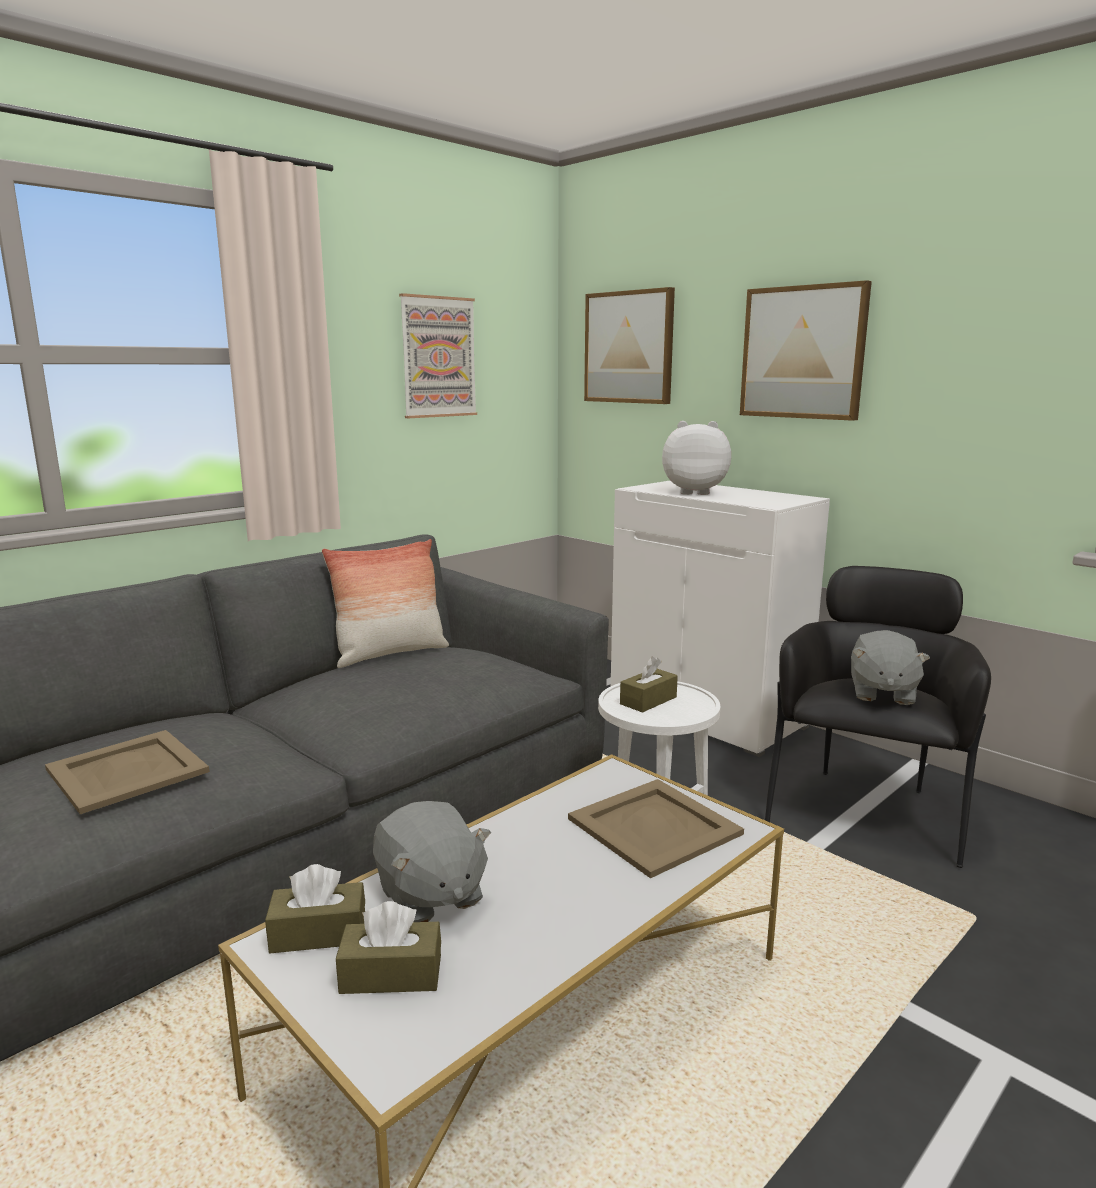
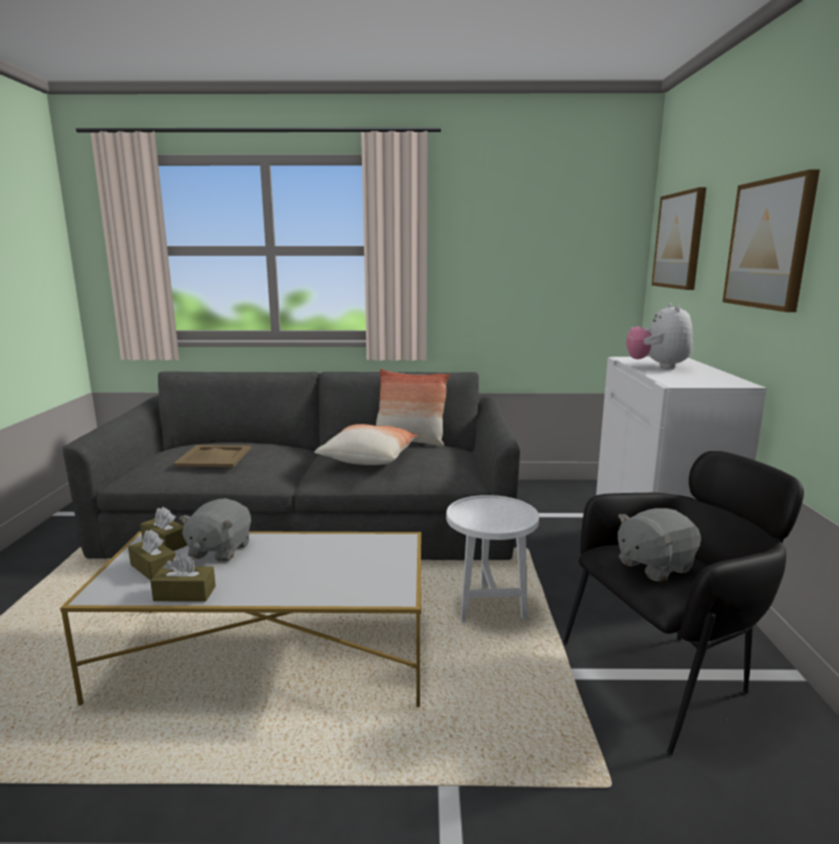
camera: 45 degrees right, 0 degrees up
picture [399,293,477,418] -> none
beige tray [568,779,744,878] -> none
brown tissue box [620,657,678,713] -> brown tissue box moved to [150,554,216,602]
plush toy [662,421,731,495] -> plush toy turned 135 degrees counterclockwise [626,303,693,369]
none -> pillow [314,424,418,465]

